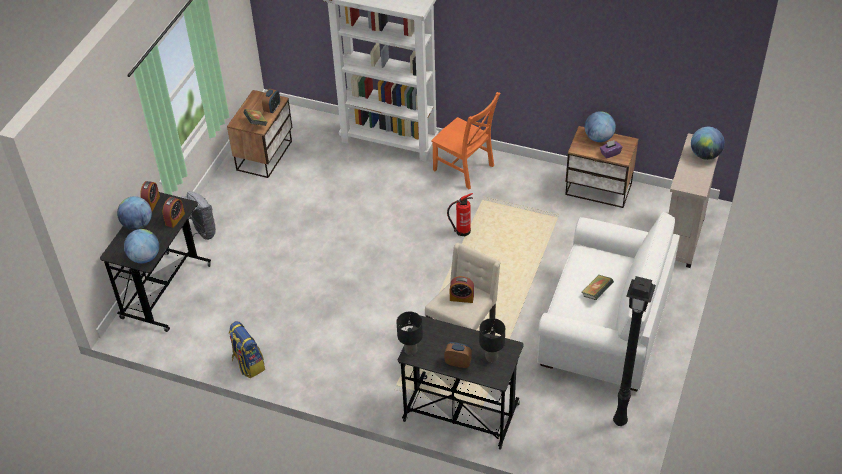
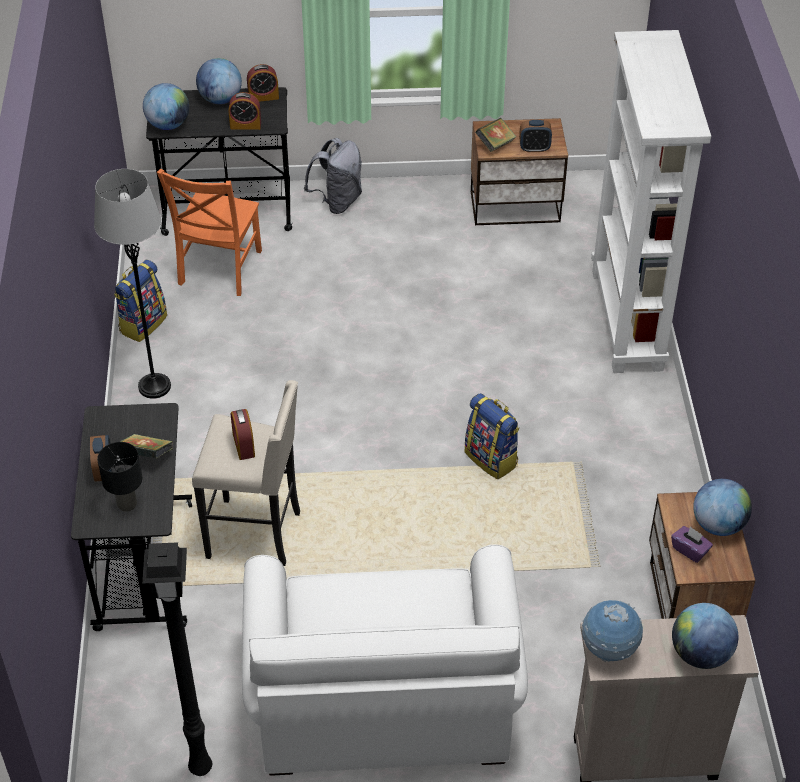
camera: 65 degrees right, 0 degrees up
black table lamp [396,312,423,355] -> none
orange chair [431,92,500,189] -> orange chair moved to [157,169,262,296]
fire extinguisher [447,193,473,236] -> backpack [464,393,520,479]
book [582,275,614,300] -> book moved to [120,434,173,459]
none -> grey floor lamp [94,169,171,399]
none -> globe [582,600,643,662]

